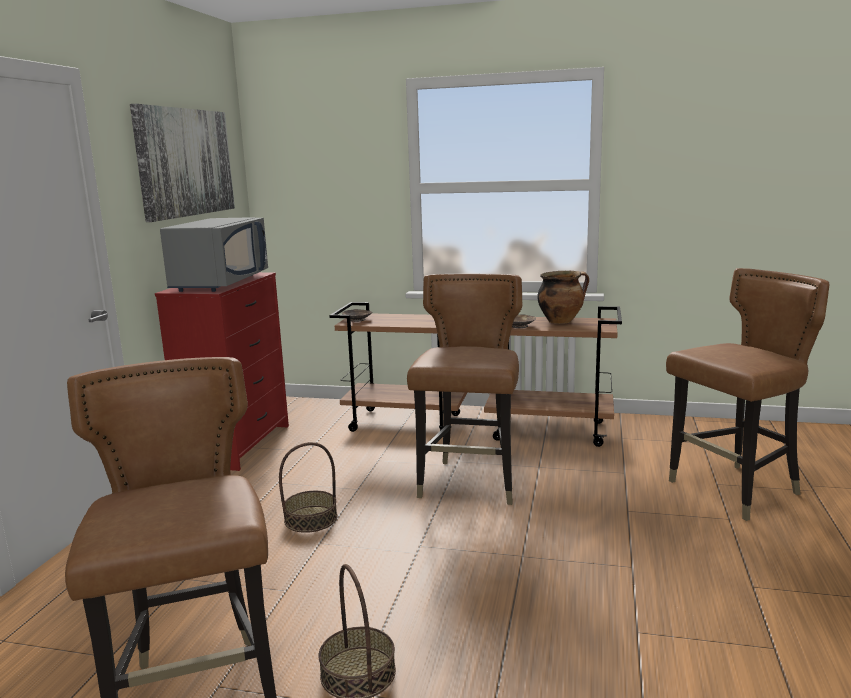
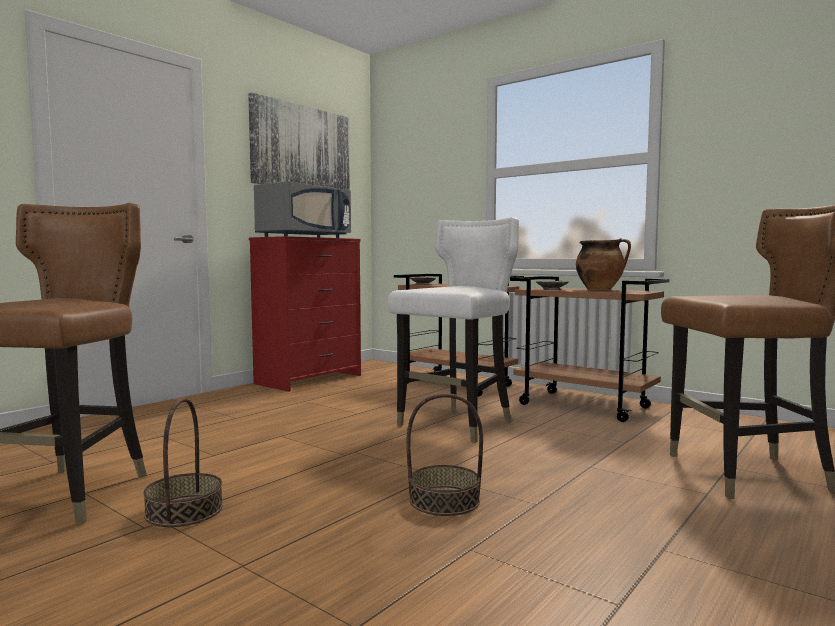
camera: 25 degrees right, 10 degrees down
basket [279,442,337,533] -> basket moved to [406,393,483,516]
brown chair [407,274,522,505] -> white chair [388,217,519,443]

